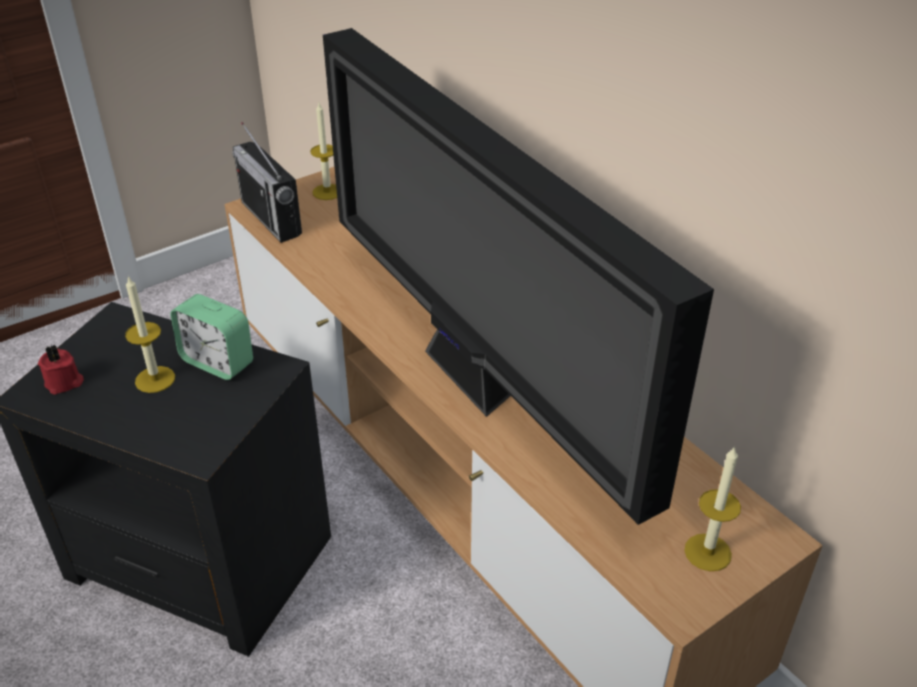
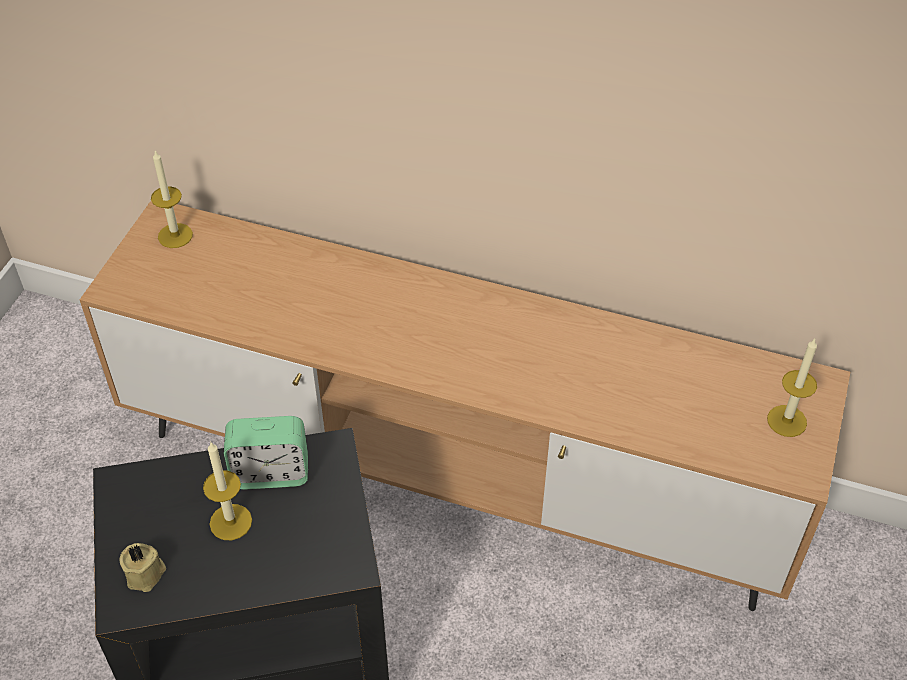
camera: 35 degrees left, 10 degrees up
red candle [38,345,84,395] -> beige candle [120,543,166,592]
radio [232,122,302,243] -> none
television [323,28,714,525] -> none

